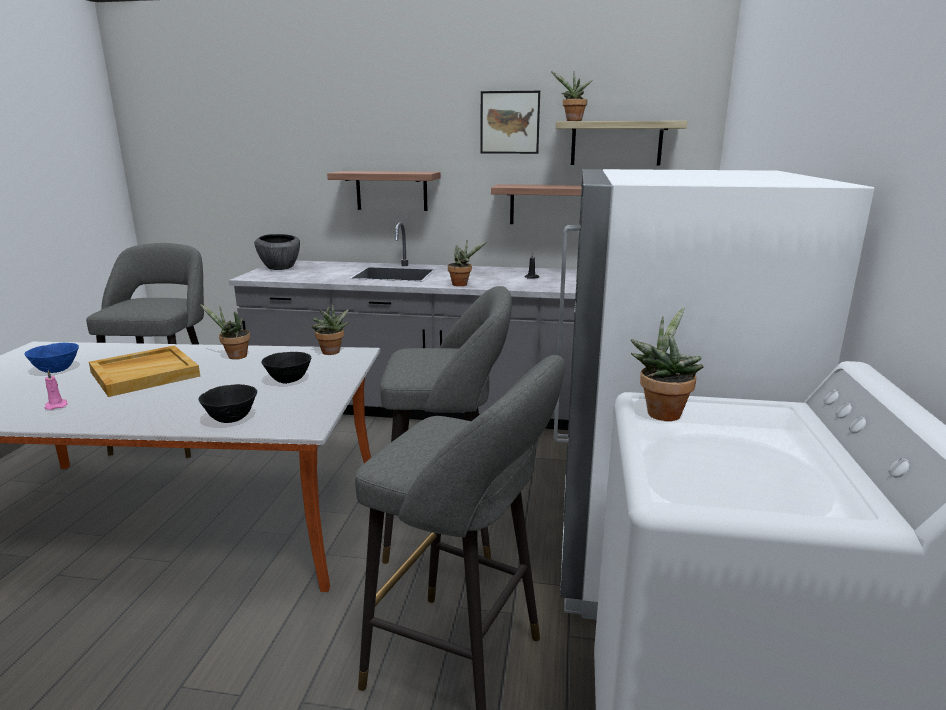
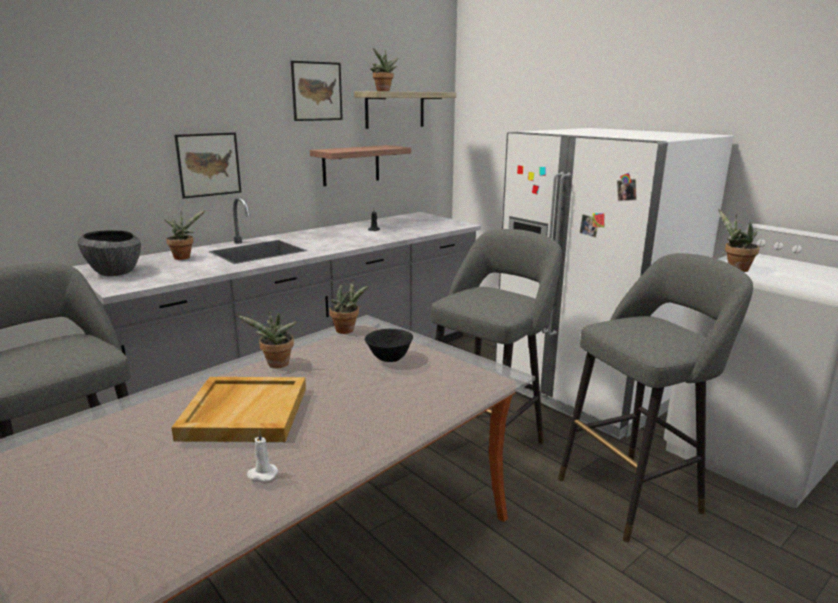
camera: 50 degrees left, 0 degrees up
blue bowl [24,343,79,373] -> none
pink candle [45,370,68,410] -> white candle [247,430,279,482]
black bowl [199,384,257,423] -> none
shelf [327,171,441,211] -> picture [174,132,241,199]
potted plant [448,240,487,286] -> potted plant moved to [164,210,206,260]

